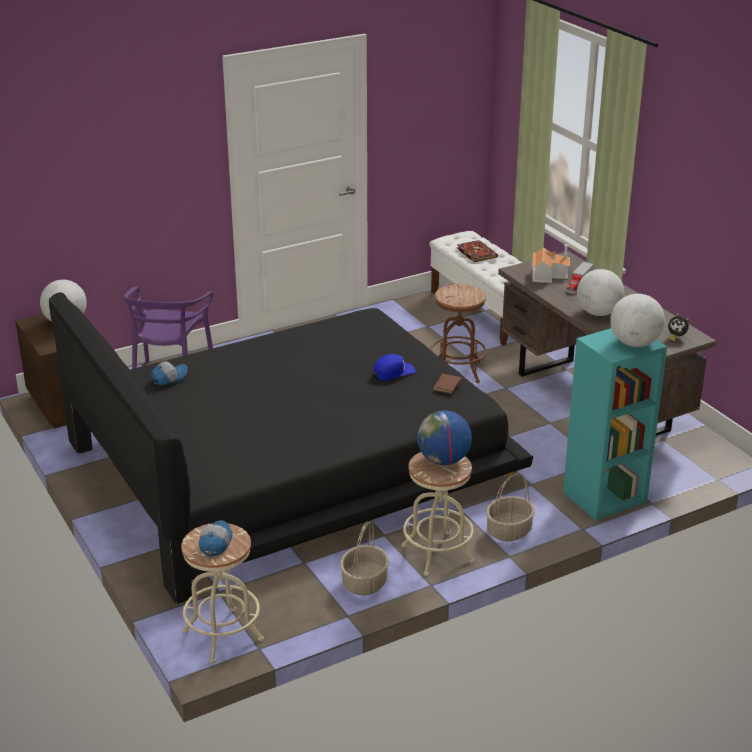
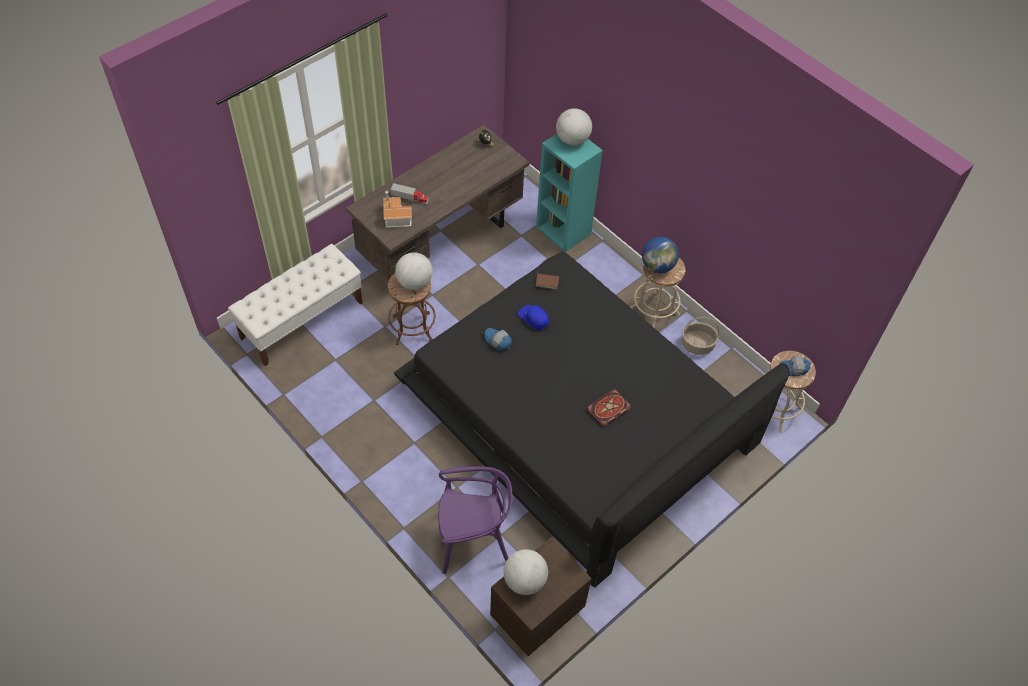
camera: 105 degrees left, 25 degrees up
cap [151,361,188,385] -> cap moved to [484,328,512,351]
book [457,240,498,262] -> book moved to [586,388,631,427]
basket [486,473,535,541] -> none
globe [577,269,624,316] -> globe moved to [395,252,433,290]

